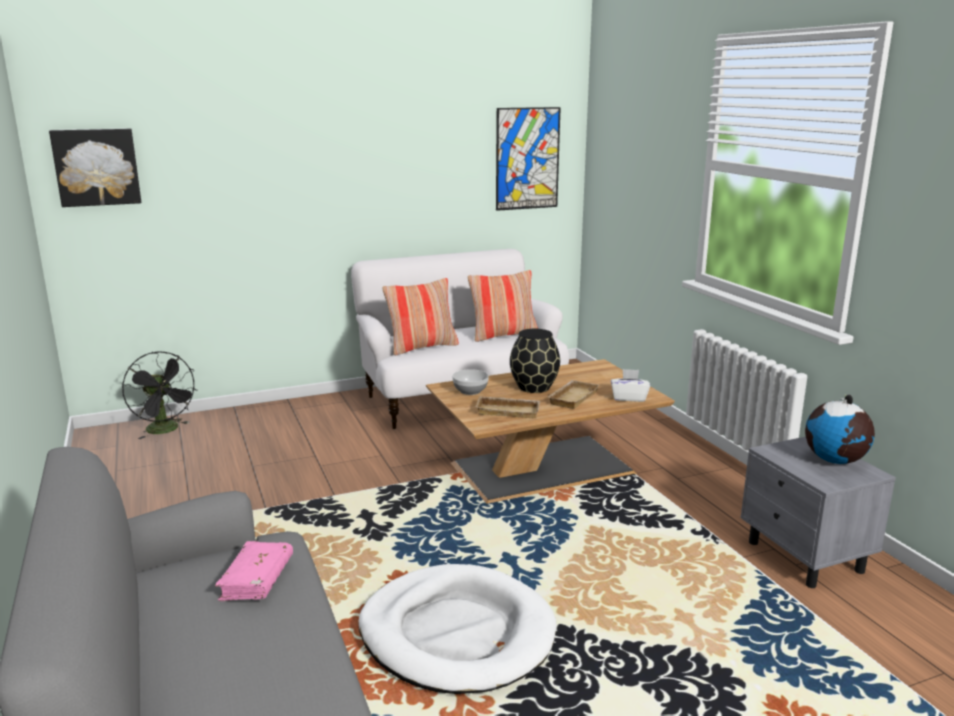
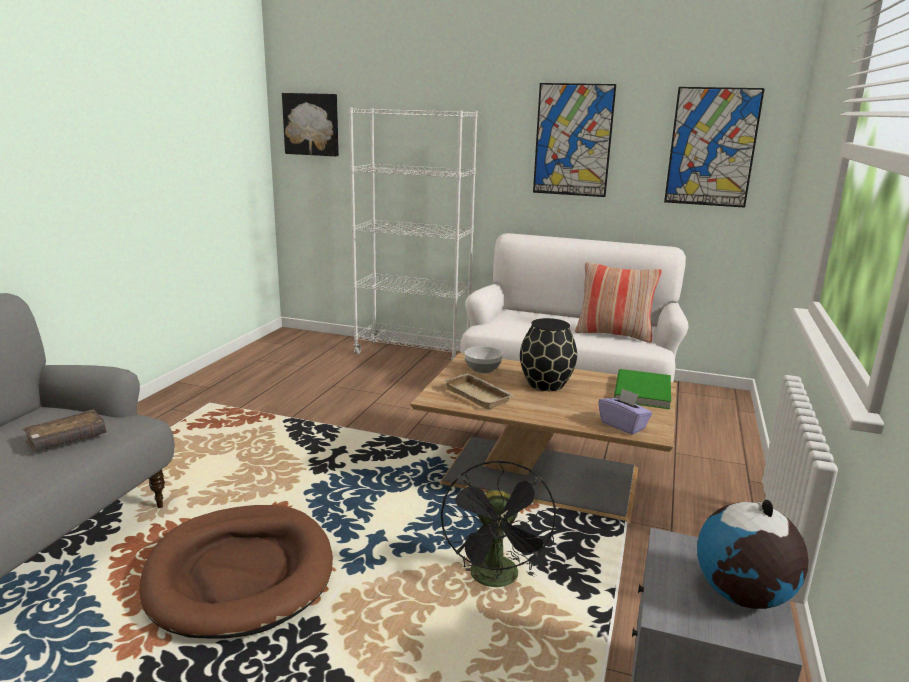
camera: 40 degrees right, 0 degrees up
black fan [122,352,198,439] -> black fan moved to [441,460,556,587]
pink book [215,541,293,601] -> brown book [22,410,107,452]
white dog bed [358,564,556,694] -> brown dog bed [139,505,333,639]
pillow [383,278,459,356] -> none
beige tray [548,380,599,409] -> none
white tissue box [611,369,650,402] -> purple tissue box [598,388,652,435]
none -> white bookcase [349,108,478,360]
none -> picture [533,83,616,197]
none -> green book [614,369,671,409]

